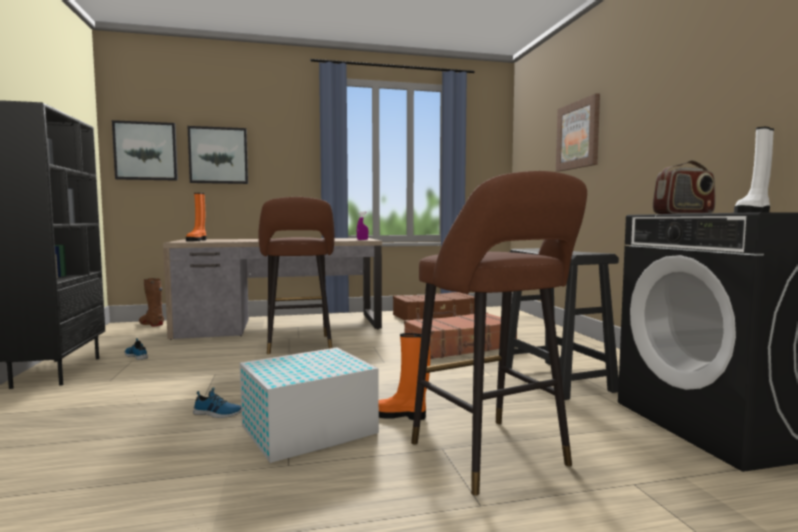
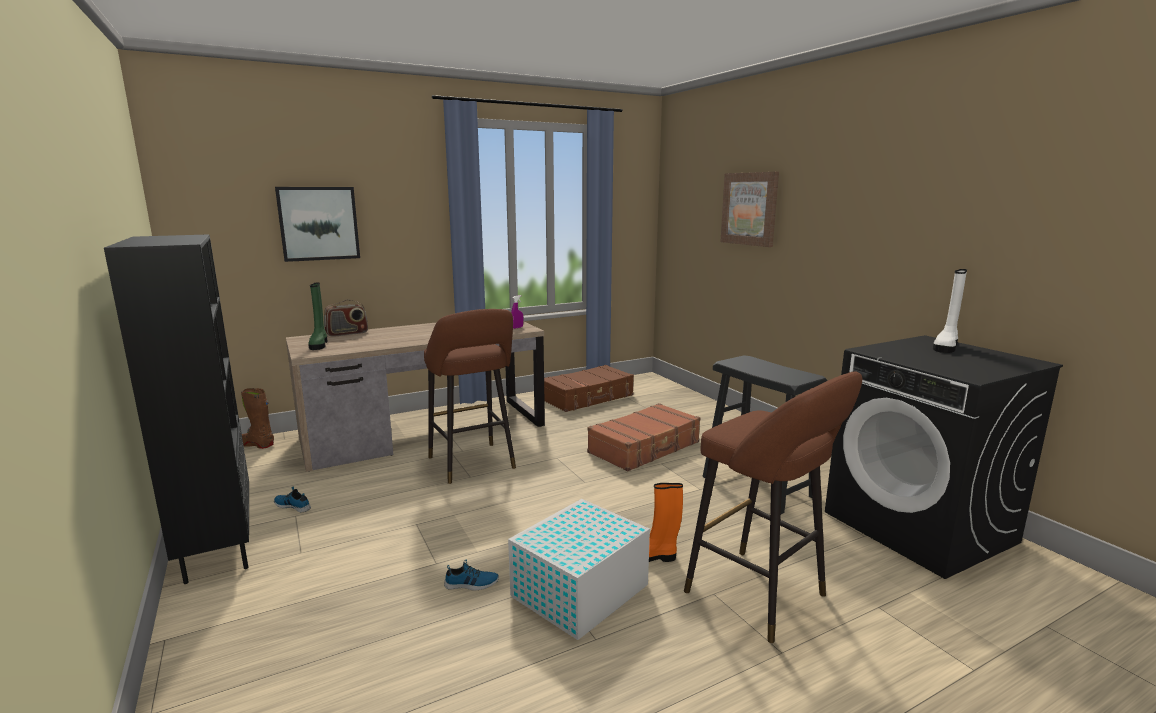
camera: 15 degrees left, 10 degrees up
picture [112,120,178,181] -> none
orange boot [186,193,206,241] -> green boot [308,282,327,350]
radio [653,160,716,214] -> radio moved to [324,299,368,337]

